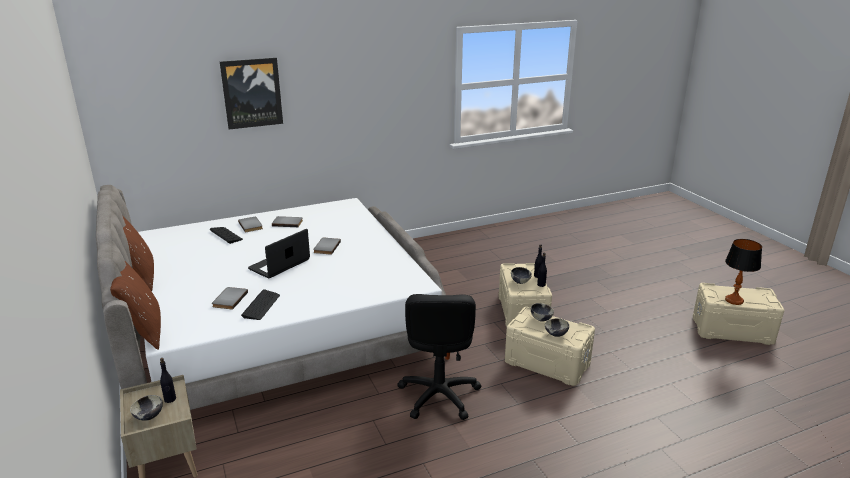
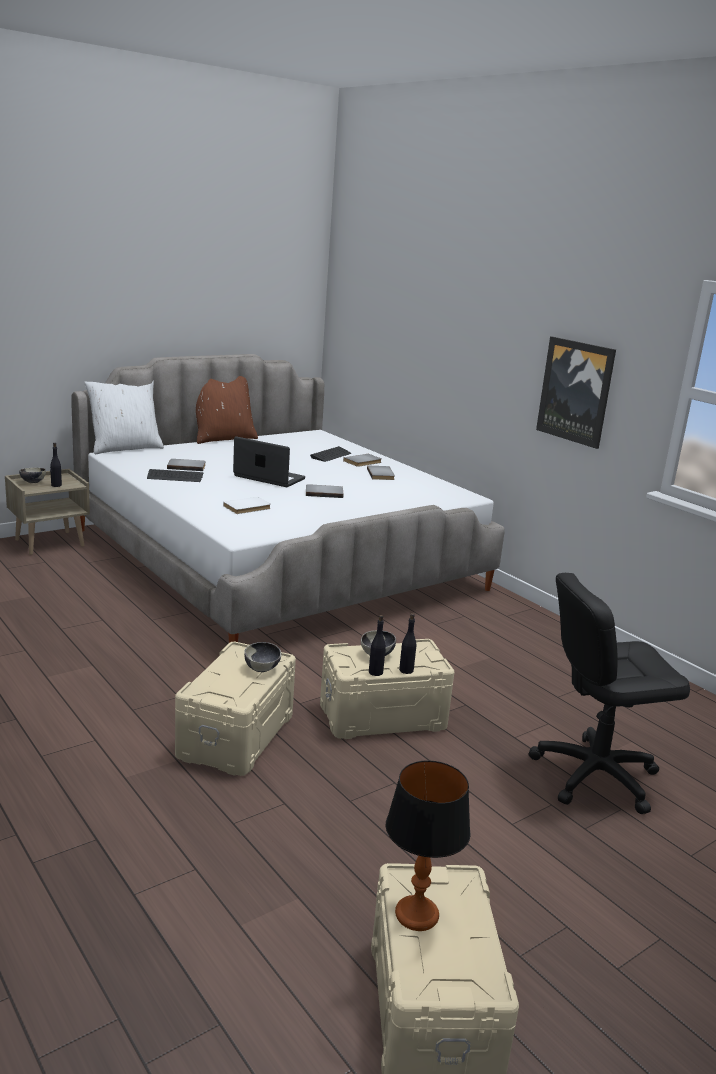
camera: 75 degrees right, 5 degrees down
brown pillow [110,261,161,350] -> white pillow [84,380,164,454]
picture [220,58,283,129] -> picture moved to [536,336,616,449]
black office chair [397,294,481,420] -> black office chair moved to [528,573,690,815]
bowl [545,318,569,337] -> none
none -> white book [223,497,271,514]

